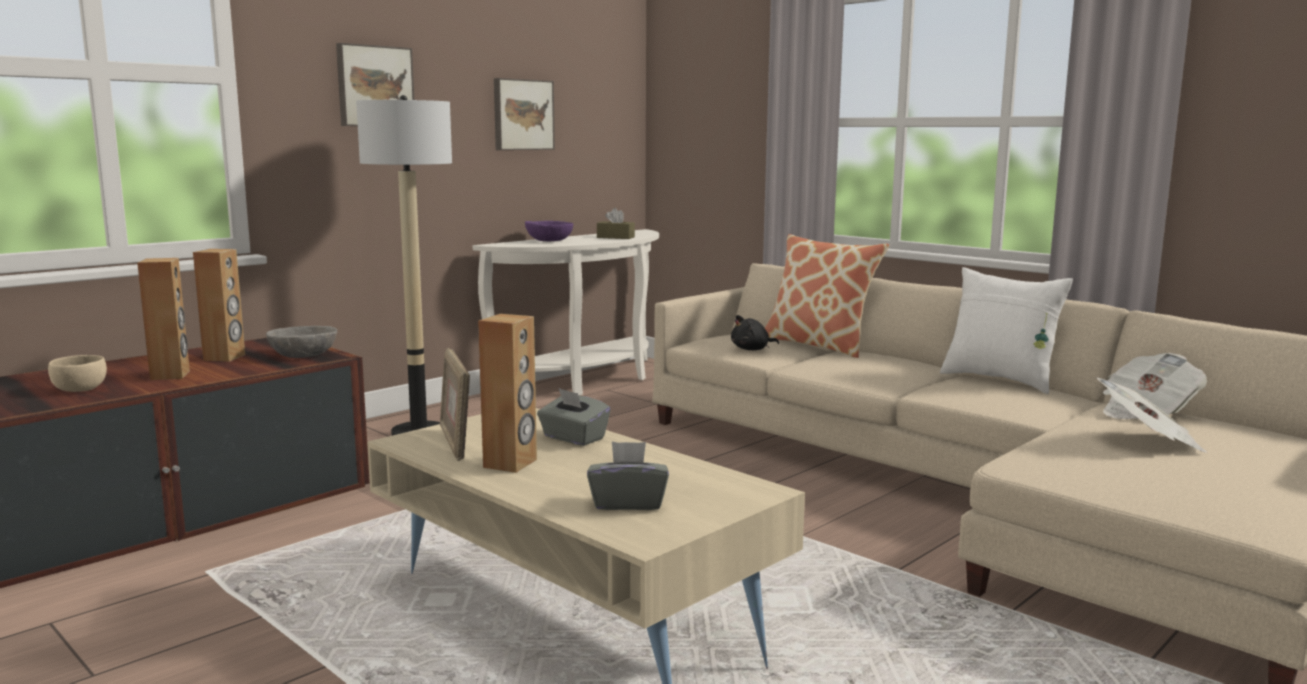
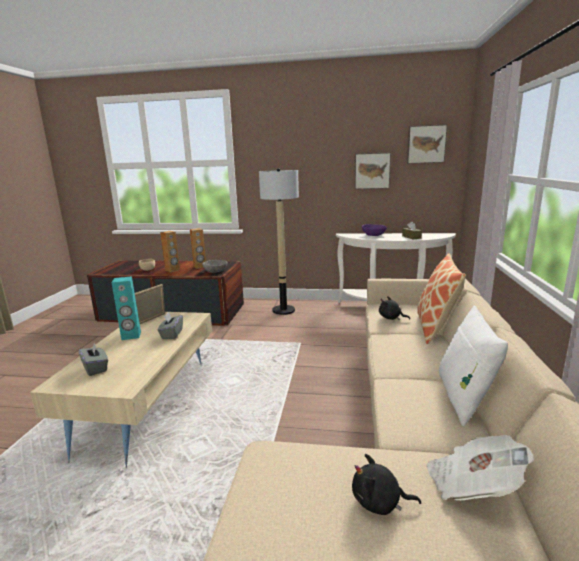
camera: 55 degrees right, 5 degrees up
picture [336,43,414,126] -> picture moved to [407,124,448,164]
brown speaker [478,314,537,473] -> turquoise speaker [111,277,141,340]
newspaper [1096,377,1208,453] -> black plush toy [352,454,421,515]

